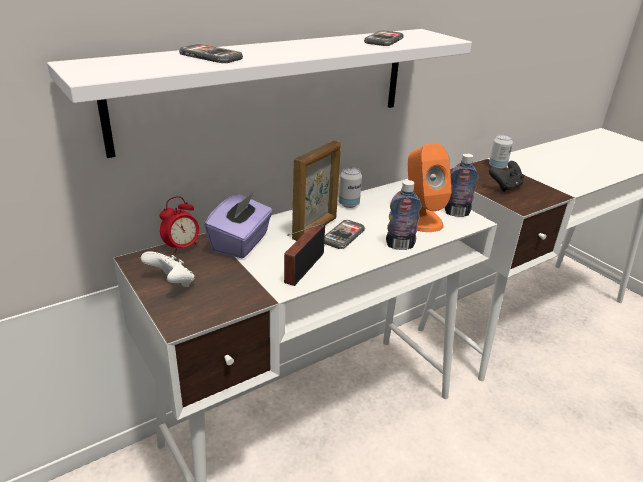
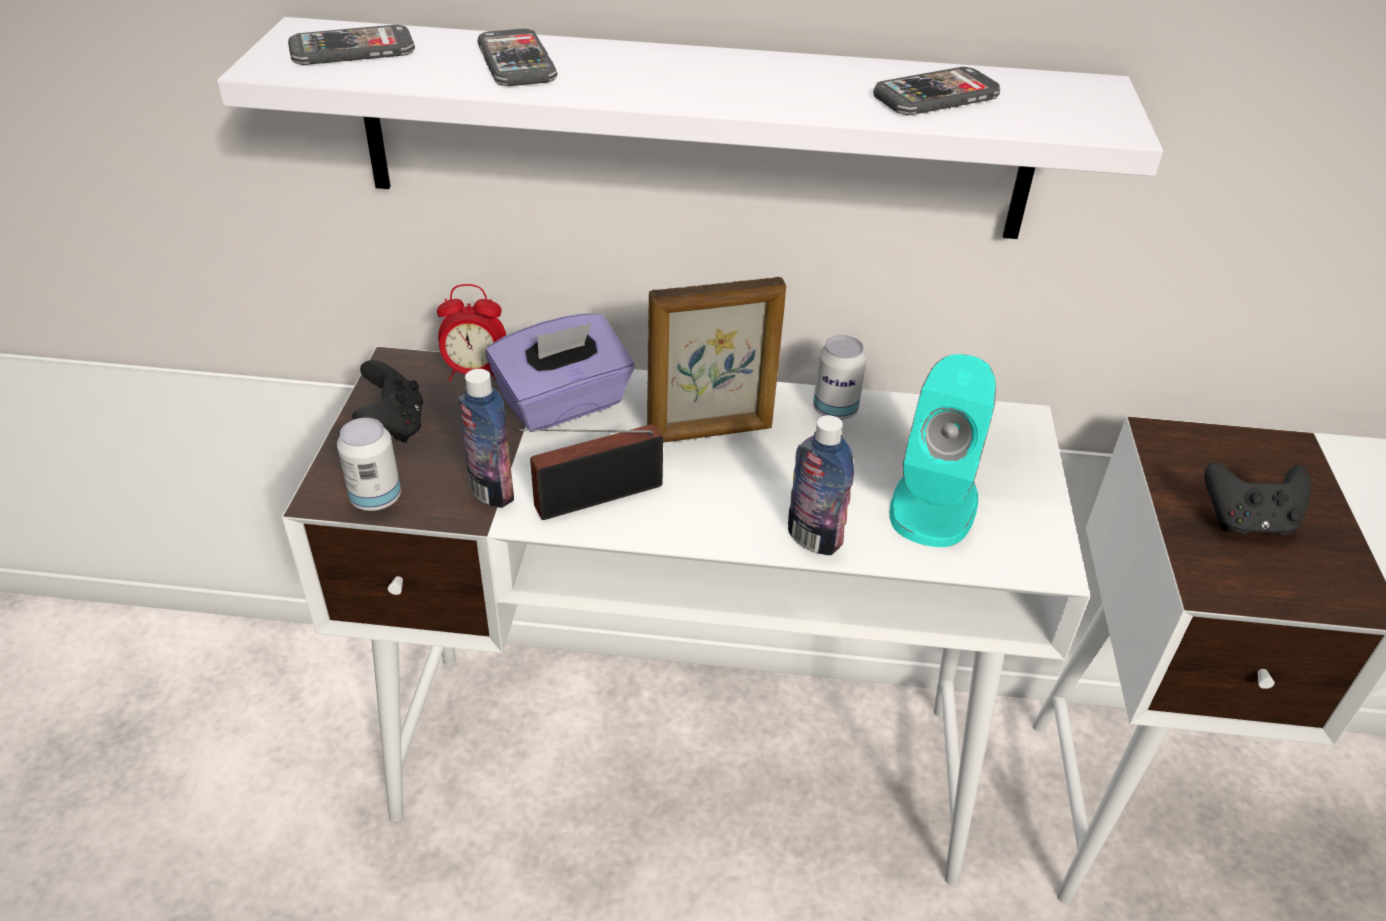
camera: 40 degrees right, 10 degrees up
white game controller [141,251,194,287] -> black game controller [352,360,423,443]
phone [324,220,365,249] -> phone moved to [288,25,415,65]
orange speaker [408,143,452,232] -> turquoise speaker [889,354,996,547]
bottle [445,153,478,217] -> bottle moved to [458,369,514,508]
can [489,134,513,169] -> can moved to [337,418,401,511]

